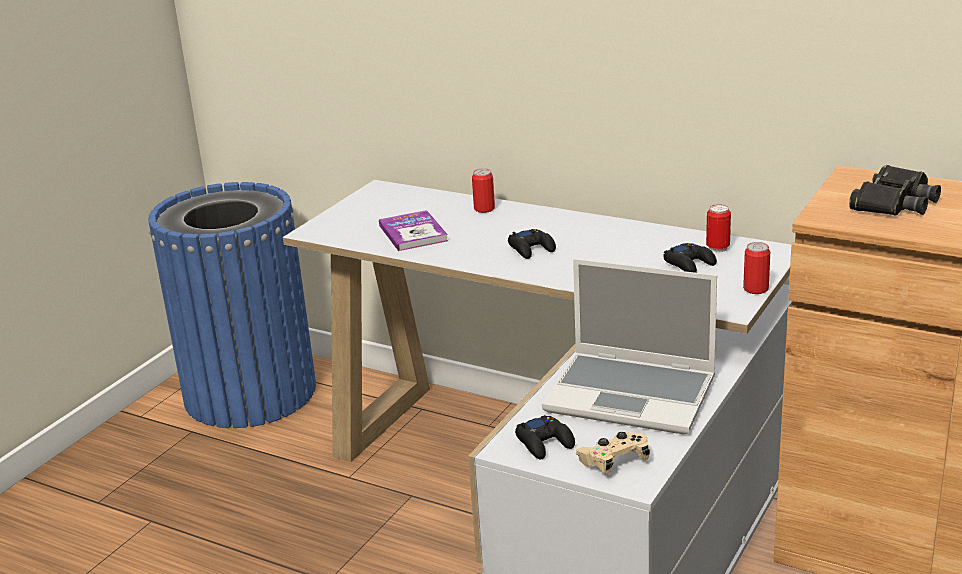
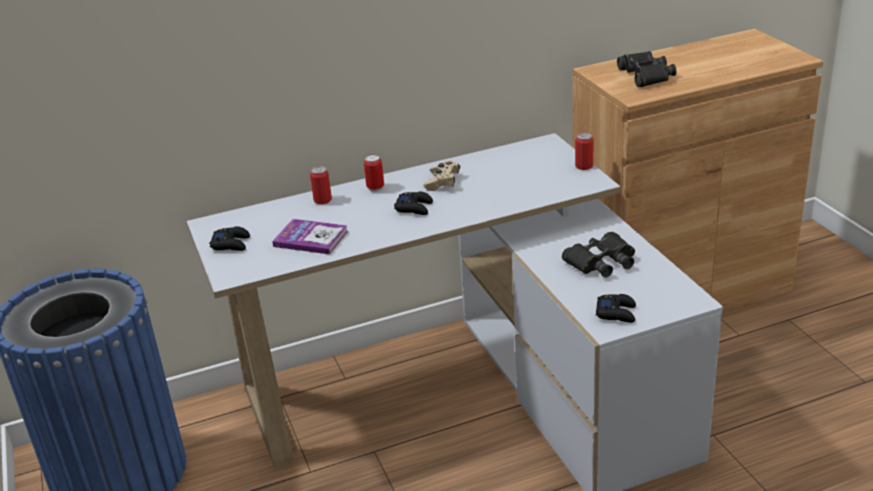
camera: 50 degrees left, 5 degrees up
laptop [542,259,717,435] -> black binoculars [562,232,635,278]
beige game controller [575,432,650,475] -> beige game controller moved to [423,160,460,191]
black game controller [663,243,717,273] -> black game controller moved to [209,226,250,251]
can [706,204,731,252] -> can moved to [364,155,384,192]

